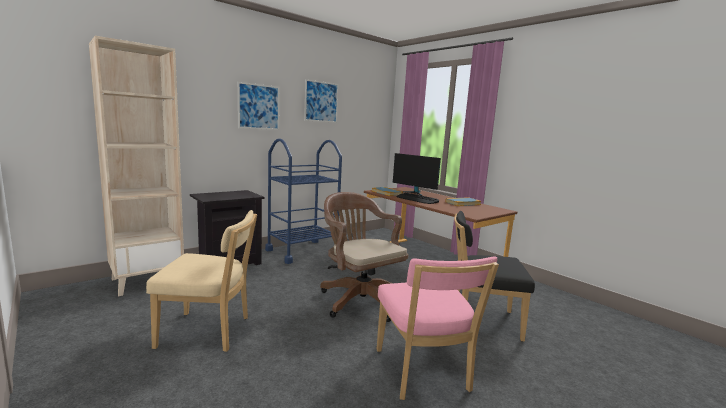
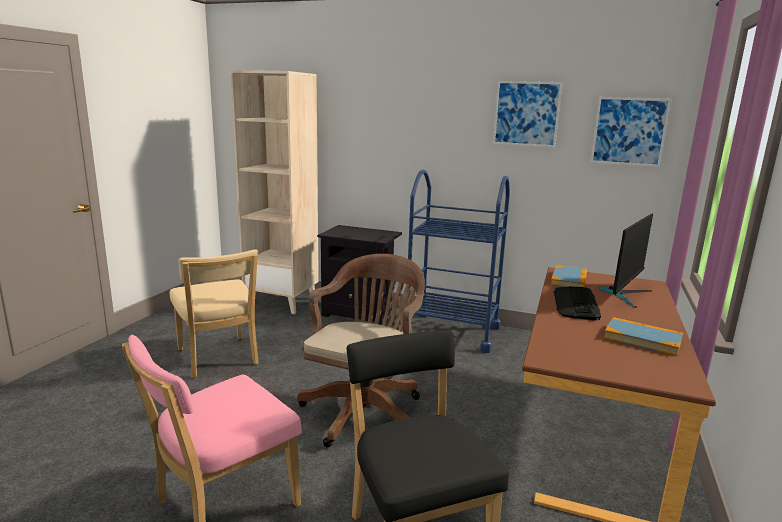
camera: 60 degrees right, 5 degrees up
picture [238,82,279,130] -> picture moved to [590,97,671,167]
monitor [393,153,441,196] -> monitor turned 150 degrees counterclockwise [599,214,653,308]

